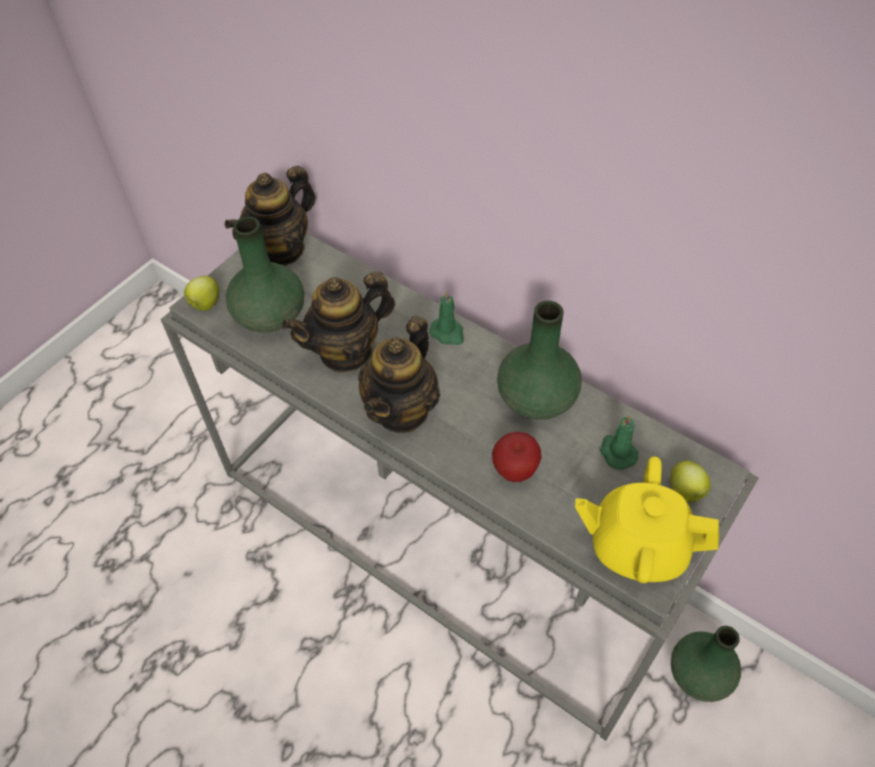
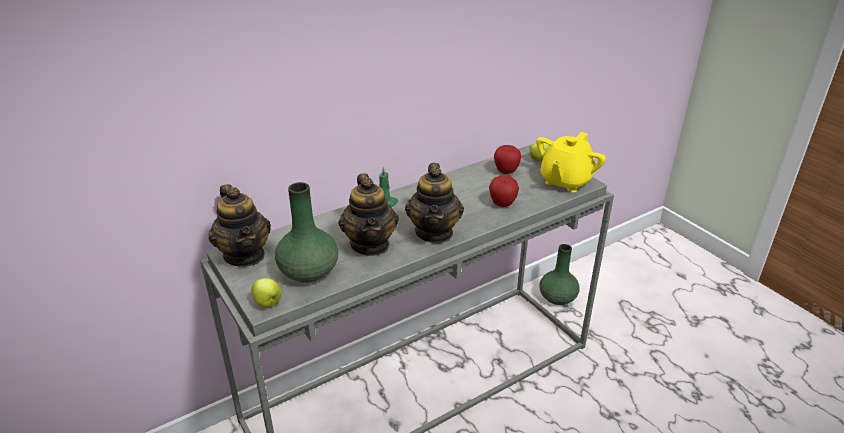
camera: 70 degrees left, 20 degrees down
teapot [358,316,440,433] -> teapot turned 45 degrees clockwise [405,163,464,243]
green vase [497,301,582,420] -> none
green candle [600,415,639,470] -> apple [494,145,522,174]

